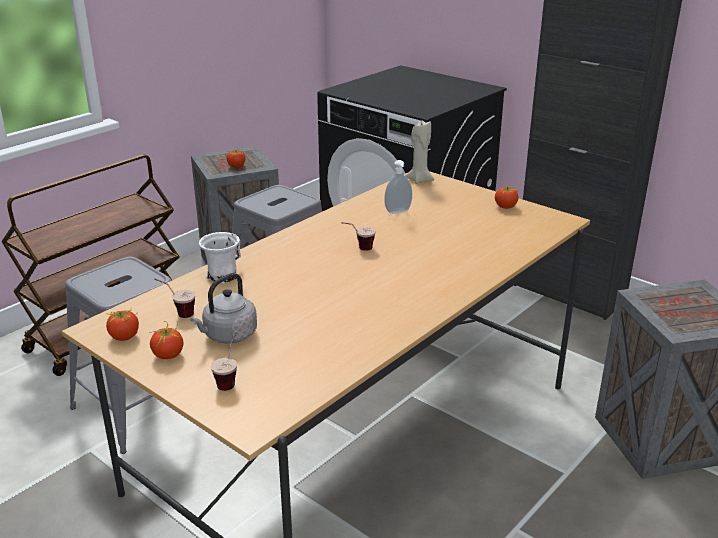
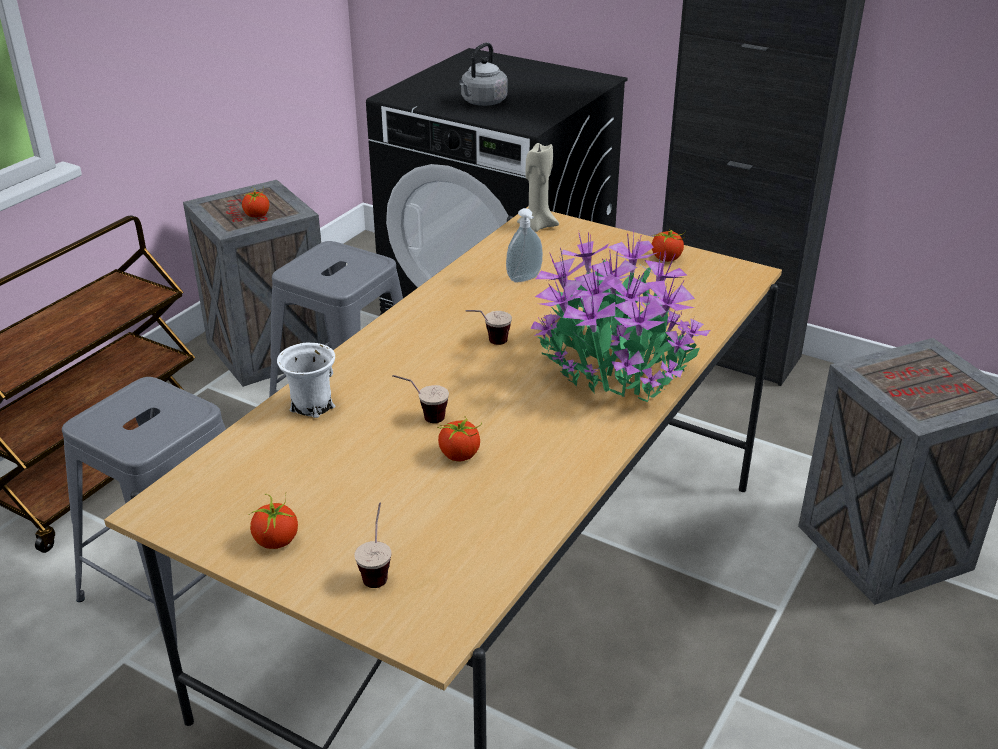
camera: 10 degrees left, 5 degrees up
tomato [106,309,139,341] -> tomato moved to [438,416,482,462]
cup [154,278,195,318] -> cup moved to [392,375,449,423]
grey kettle [190,273,257,344] -> grey kettle moved to [459,42,508,106]
none -> potted plant [530,232,710,403]

